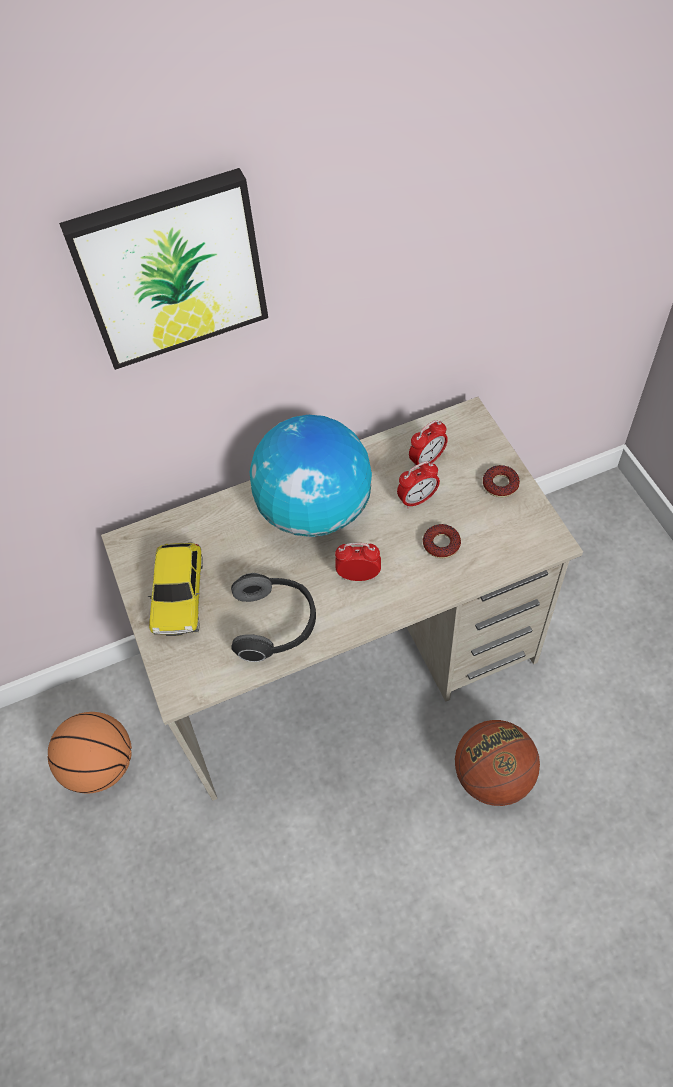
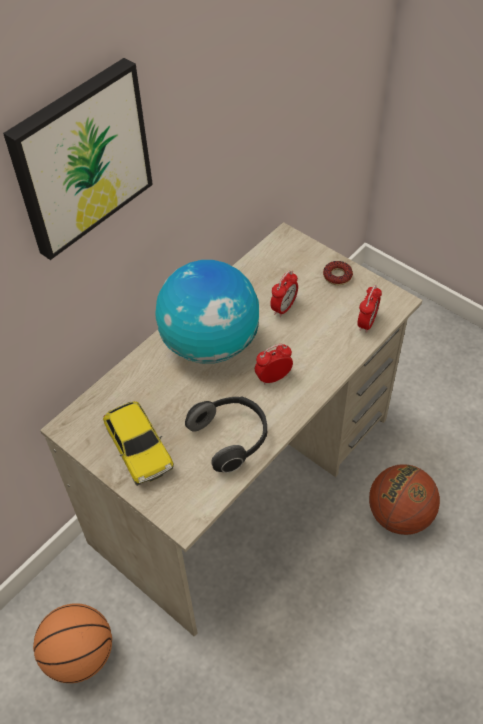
camera: 30 degrees left, 5 degrees down
alarm clock [409,420,448,468] -> alarm clock moved to [357,285,382,333]
donut [423,524,461,558] -> none

